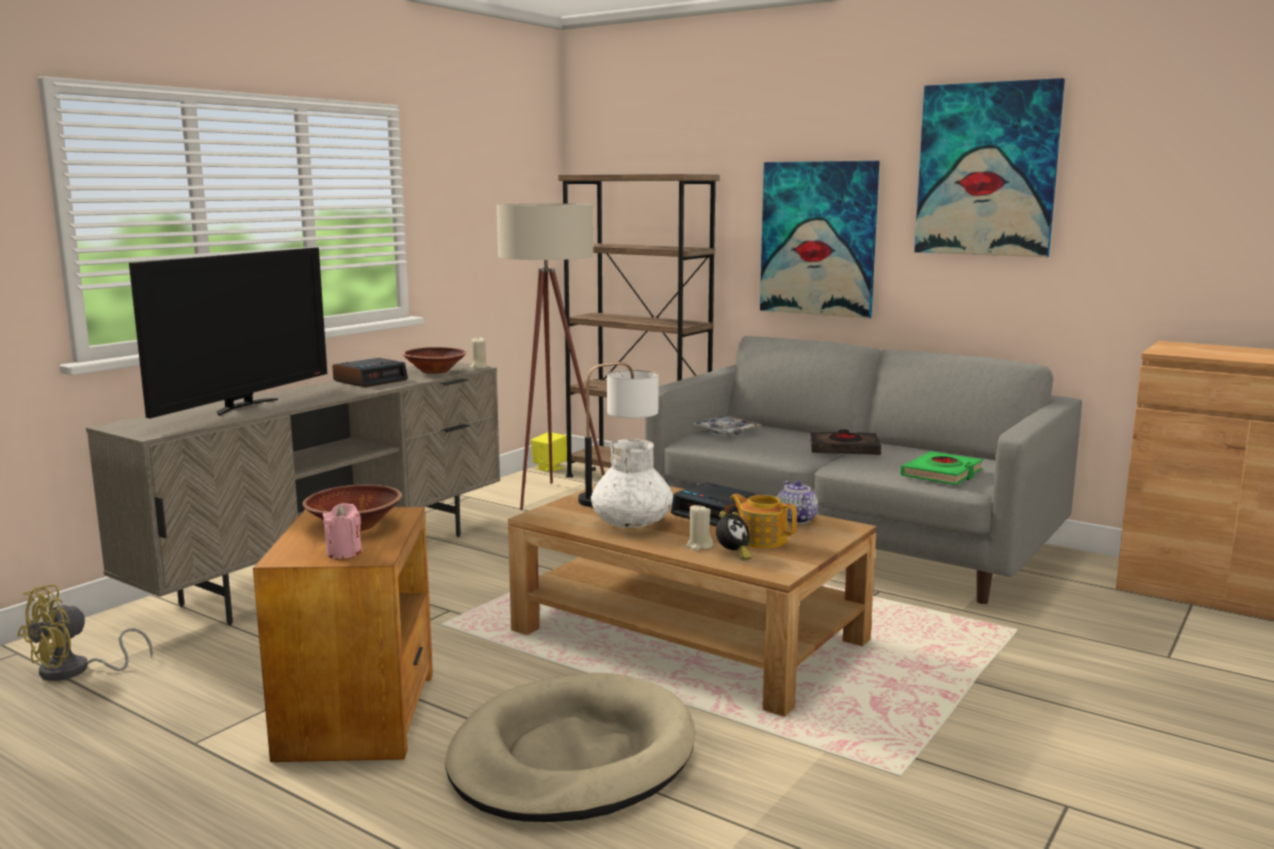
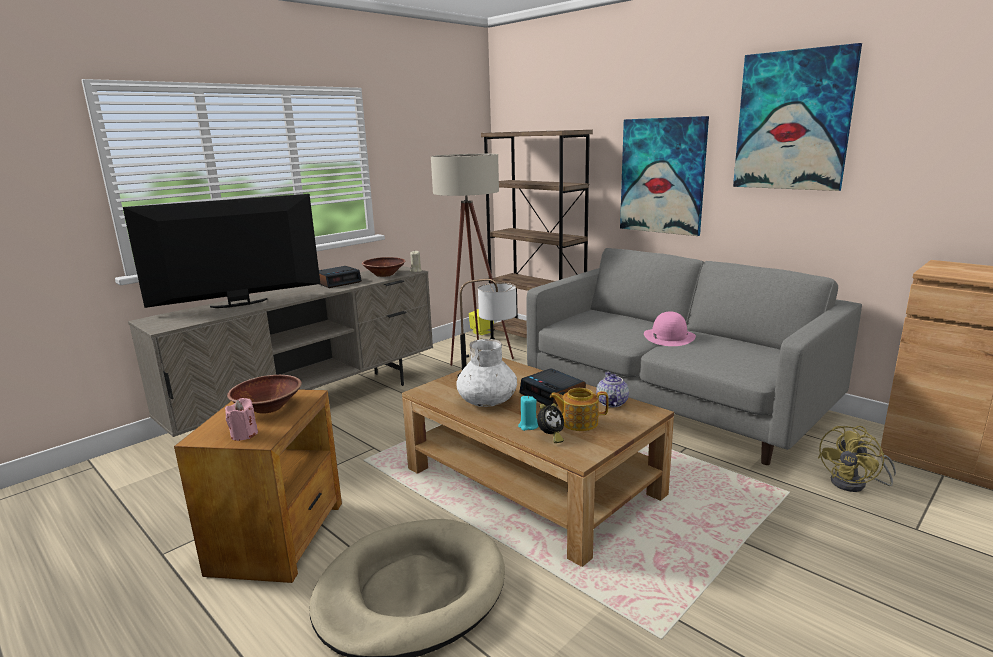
camera: 10 degrees right, 5 degrees up
yellow fan [18,585,153,681] -> yellow fan moved to [818,426,896,492]
television [129,247,327,418] -> television turned 150 degrees counterclockwise [123,194,320,308]
beige candle [686,505,713,551] -> turquoise candle [518,396,539,431]
tray [693,415,761,435] -> none
teapot [730,494,797,549] -> teapot turned 45 degrees counterclockwise [550,388,609,431]
black book [810,429,881,455] -> pink hat [644,311,696,346]
green book [900,451,983,485] -> none

